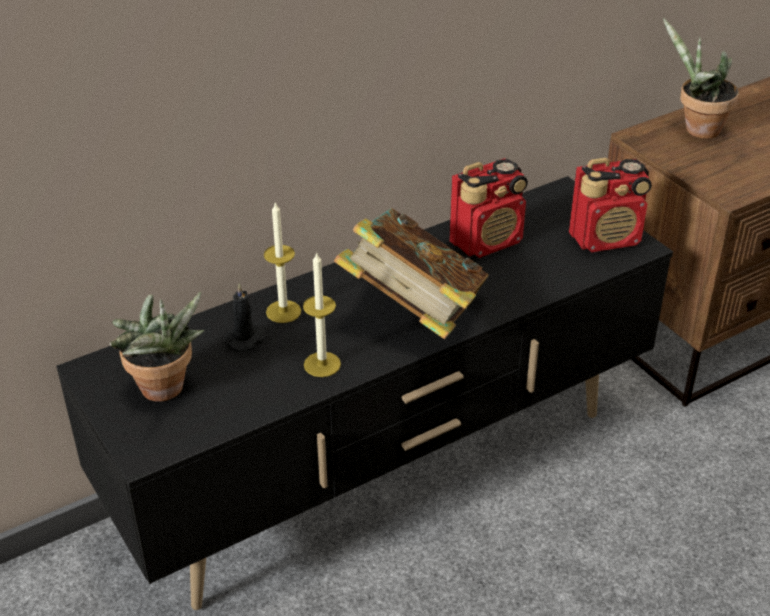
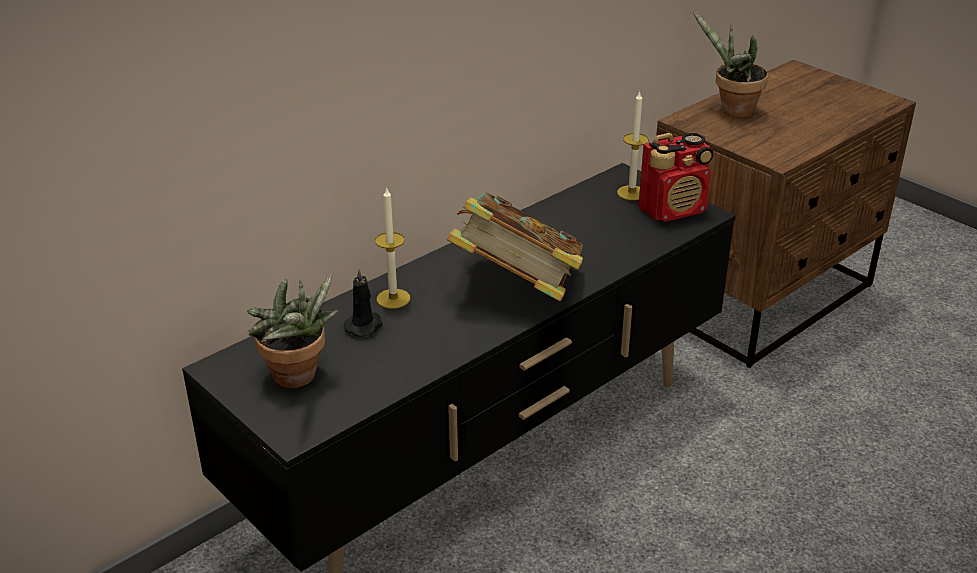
camera: 10 degrees left, 5 degrees down
candle [303,252,341,377] -> candle moved to [617,91,649,200]
radio [449,158,528,258] -> none

